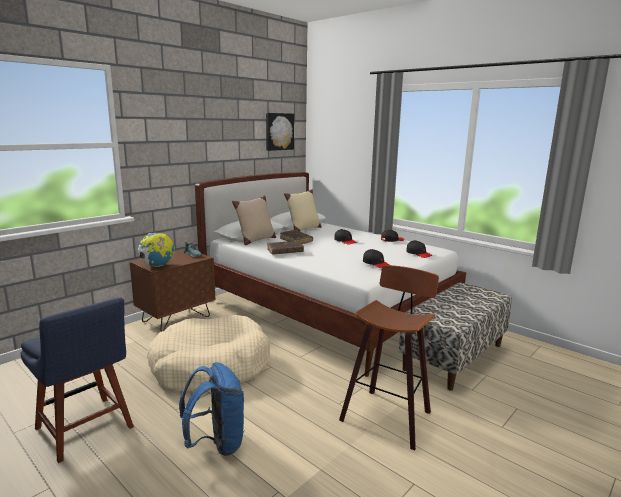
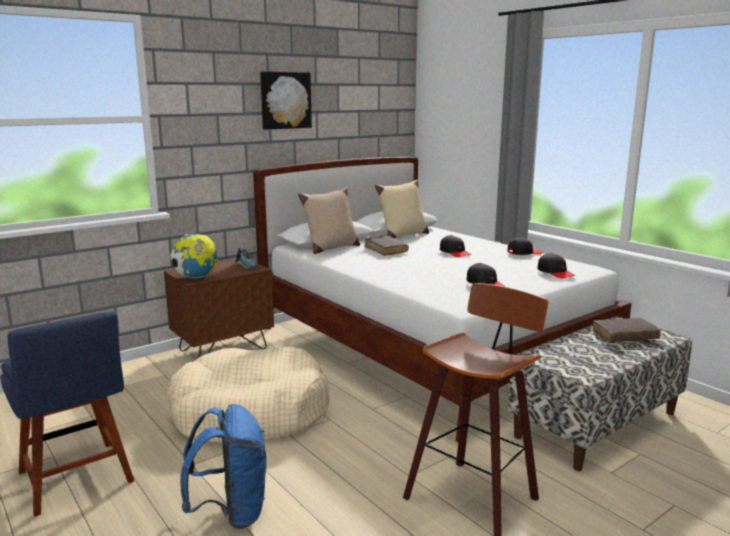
camera: 10 degrees right, 0 degrees up
picture [266,113,294,151] -> picture moved to [260,72,312,130]
brown book [267,241,304,255] -> brown book moved to [593,318,661,342]

